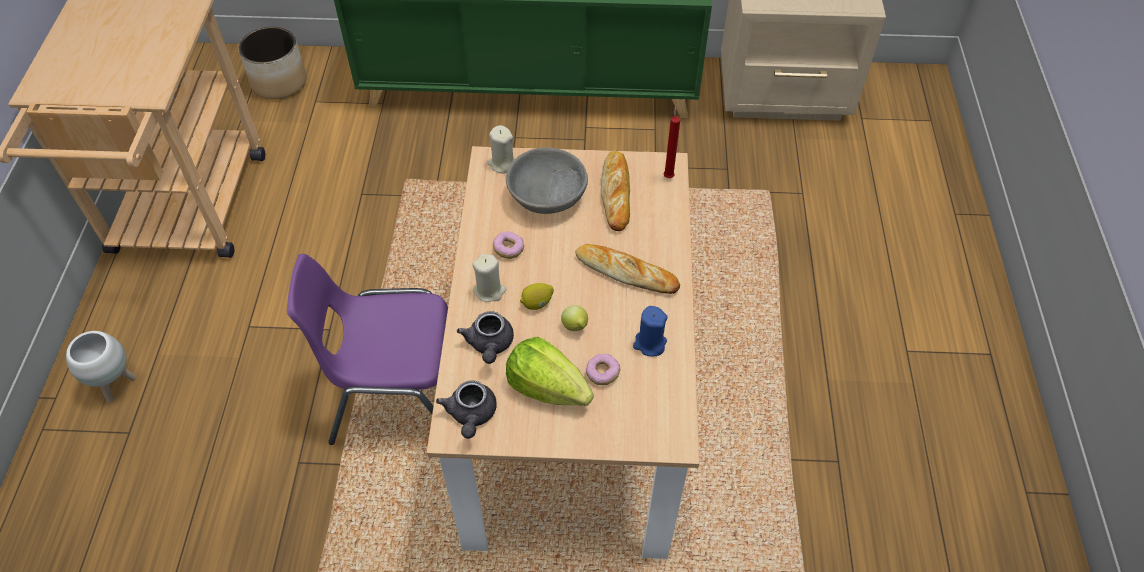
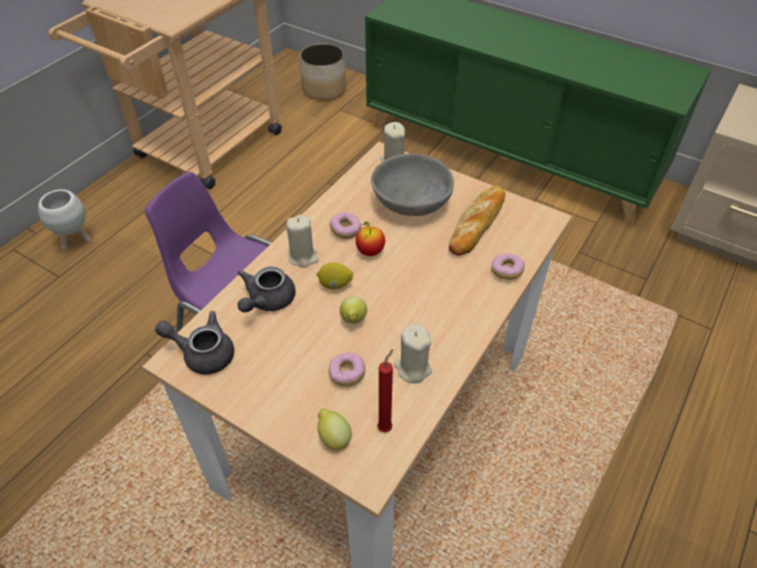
camera: 30 degrees right, 5 degrees down
grey teapot [436,380,497,439] -> grey teapot turned 75 degrees clockwise [155,311,234,374]
lettuce [506,337,594,406] -> none
bread [575,244,680,294] -> none
blue candle [633,306,668,357] -> beige candle [394,324,432,383]
red candle [664,105,680,178] -> red candle moved to [377,349,393,432]
none -> lemon [318,408,352,450]
none -> apple [356,222,385,256]
none -> donut [491,253,525,280]

